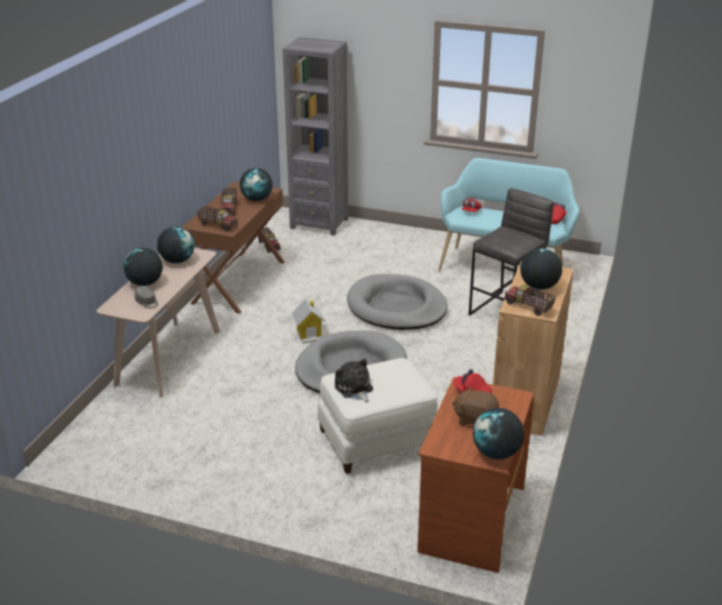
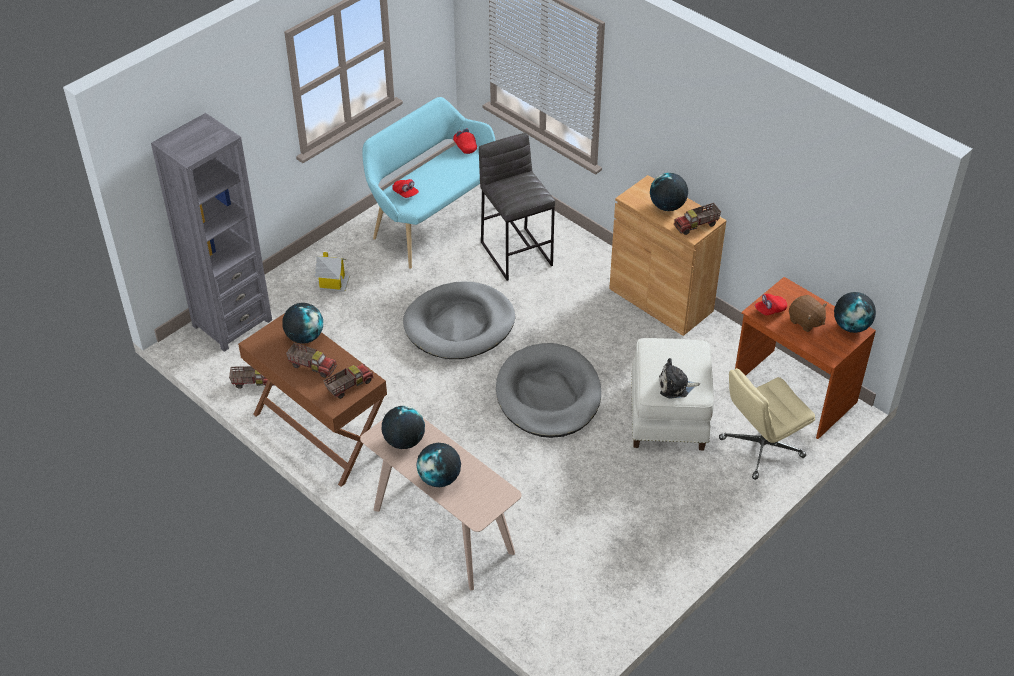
camera: 65 degrees left, 15 degrees up
grey cap [135,286,158,309] -> none
toy house [291,299,326,344] -> toy house moved to [315,252,349,292]
brown plush toy [452,386,499,426] -> brown plush toy turned 90 degrees counterclockwise [789,295,827,332]
none -> beige office chair [719,368,815,480]

